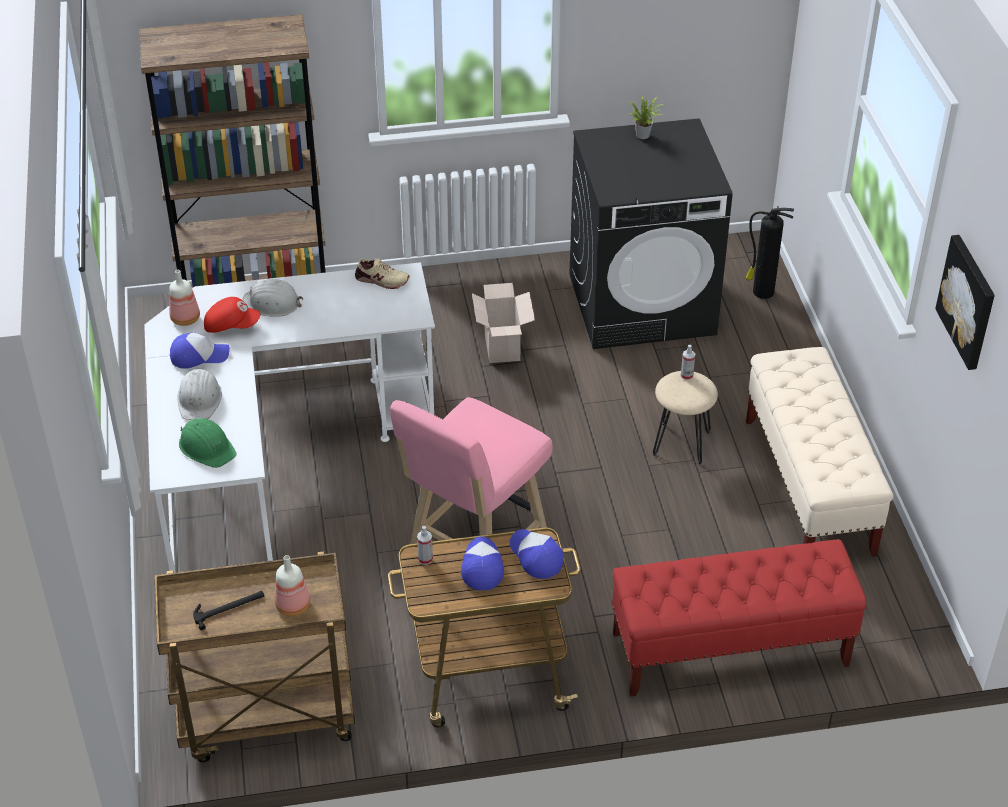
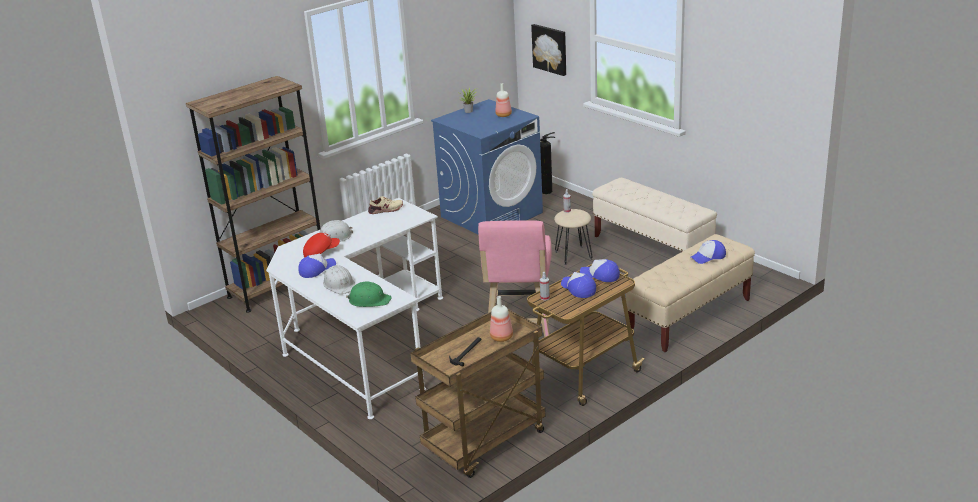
camera: 30 degrees left, 15 degrees down
bottle [169,270,200,326] -> bottle moved to [495,83,512,117]
cardboard box [472,283,535,363] -> none
black washing machine [569,118,733,349] -> blue washing machine [431,99,543,234]
red bench [612,539,866,697] -> beige bench [626,234,755,352]
picture [935,235,995,370] -> picture moved to [531,24,566,76]
none -> cap [691,240,726,264]

